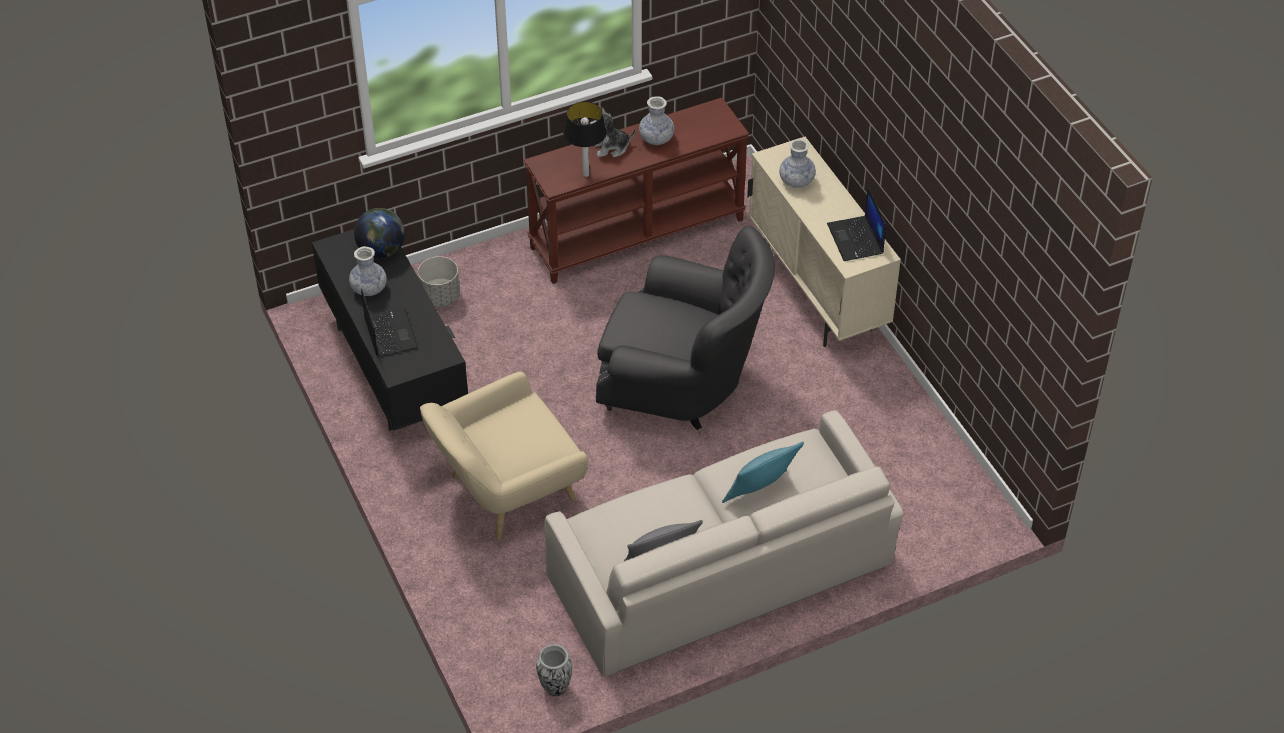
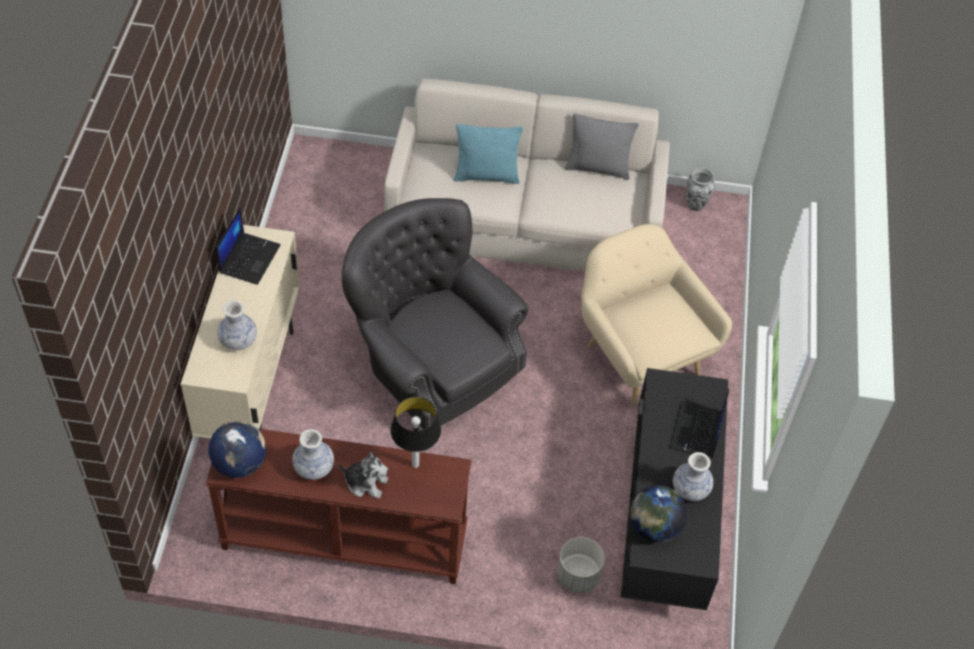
camera: 150 degrees left, 5 degrees up
beige armchair [420,371,588,540] -> beige armchair turned 120 degrees counterclockwise [581,224,732,405]
none -> globe [208,421,266,478]

